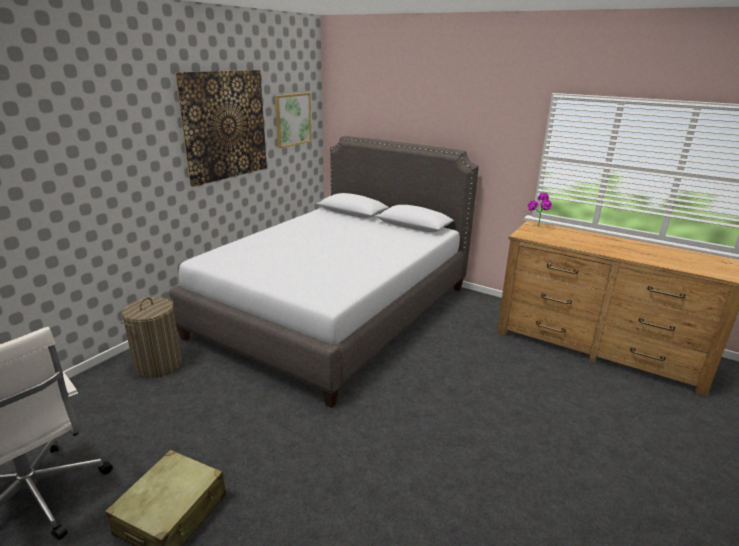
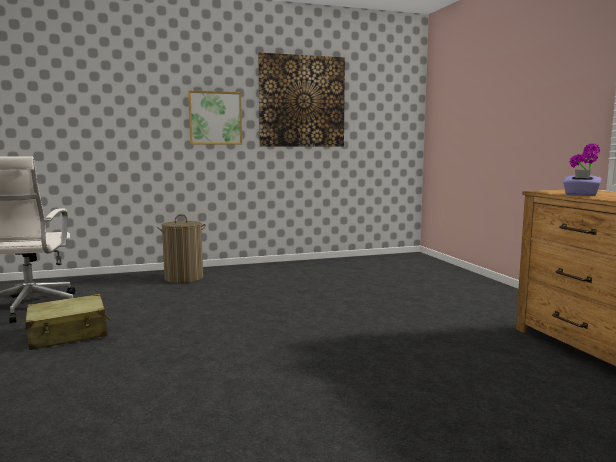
camera: 40 degrees right, 15 degrees down
grey bed [169,136,479,408] -> none
picture [275,93,312,148] -> picture moved to [188,90,242,144]
none -> purple tissue box [563,169,602,196]

